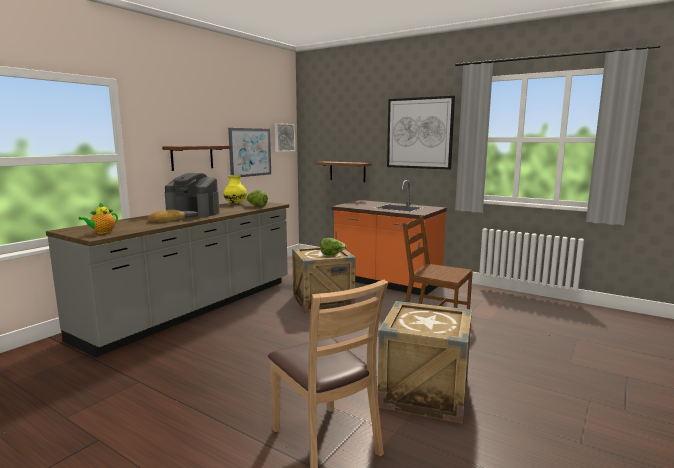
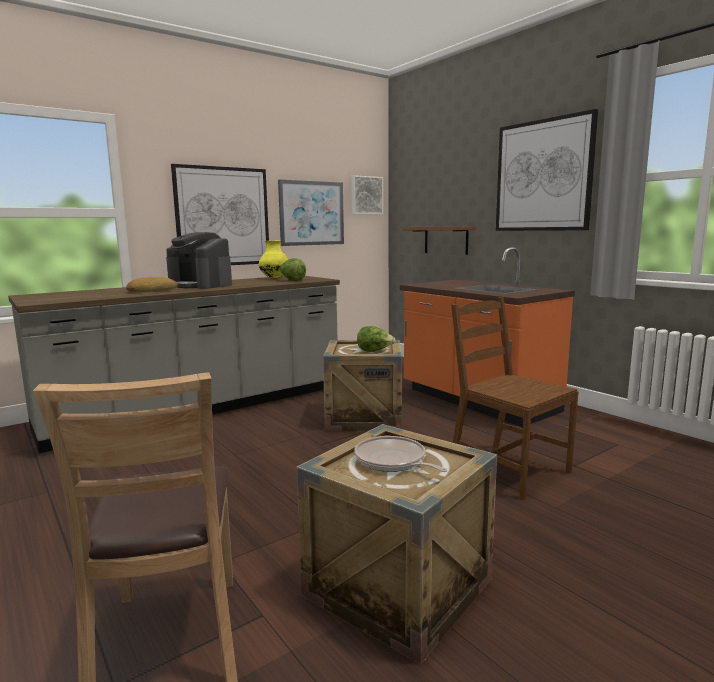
camera: 20 degrees right, 0 degrees up
teapot [78,202,118,234] -> none
brown shelf [162,146,231,171] -> picture [171,164,269,265]
none -> frying pan [354,436,448,472]

